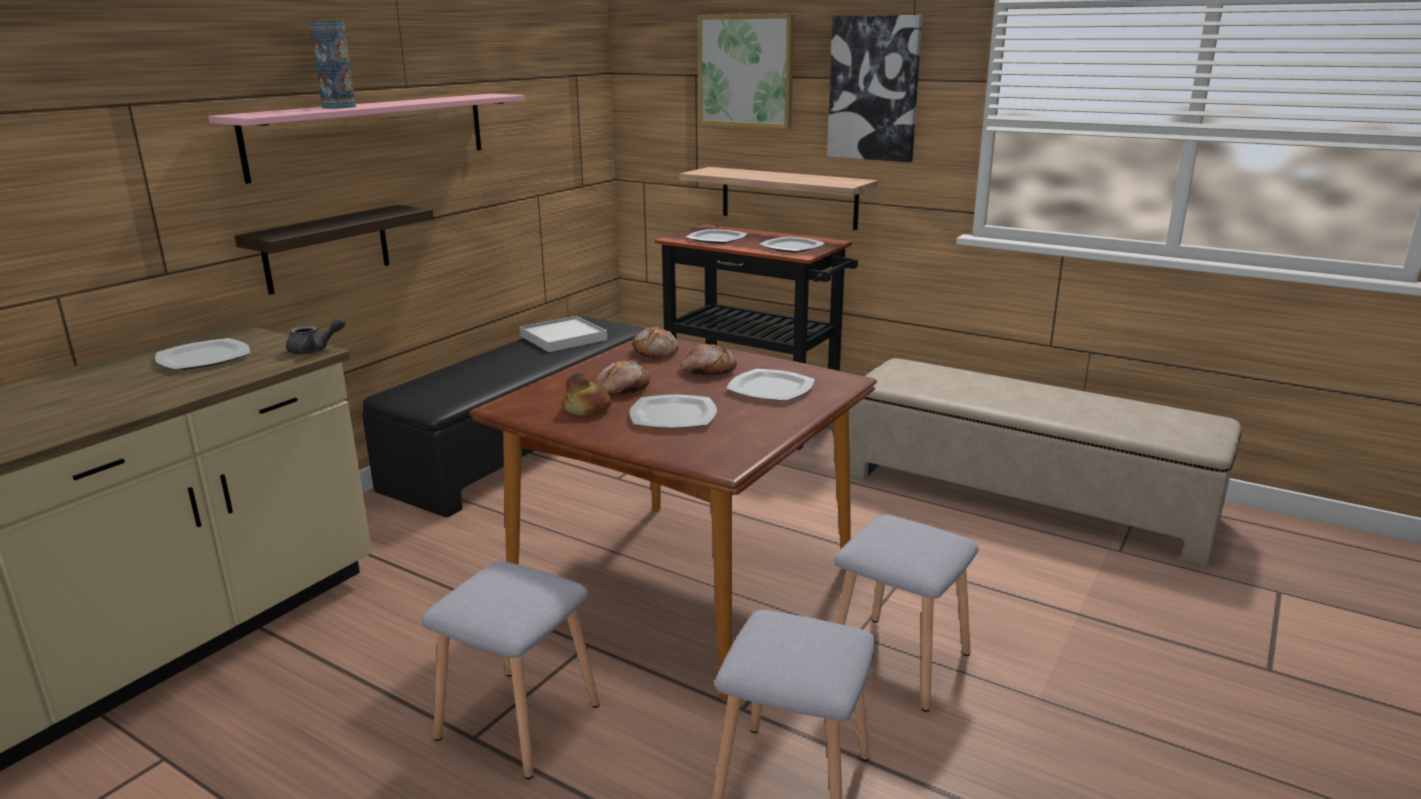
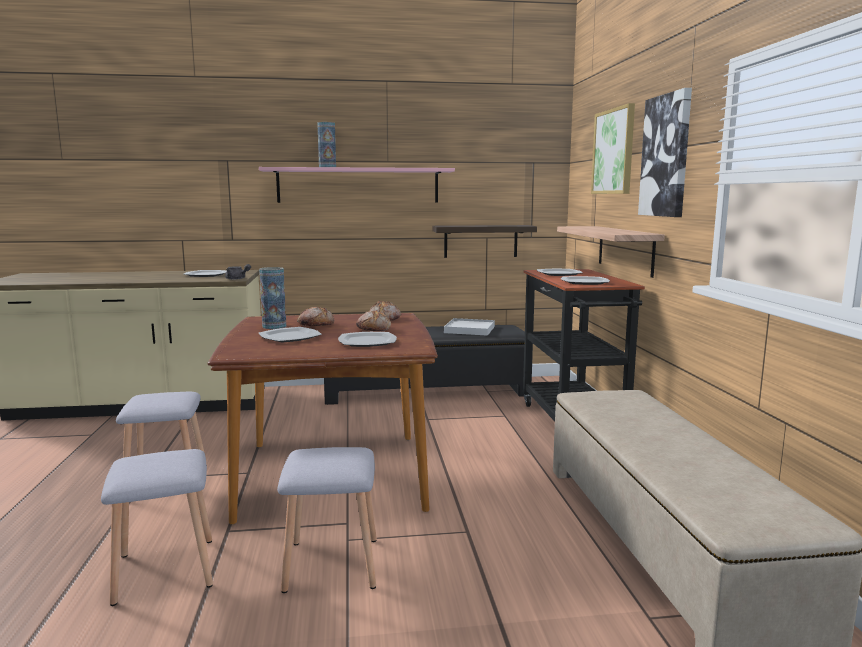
camera: 50 degrees right, 10 degrees down
shelf [235,205,434,295] -> shelf moved to [433,225,537,258]
bread [563,373,612,416] -> vase [259,267,286,329]

